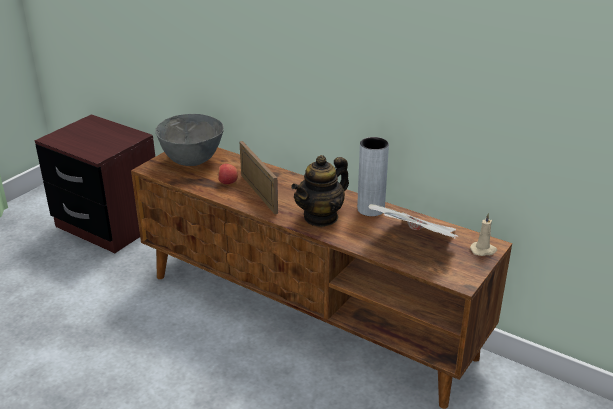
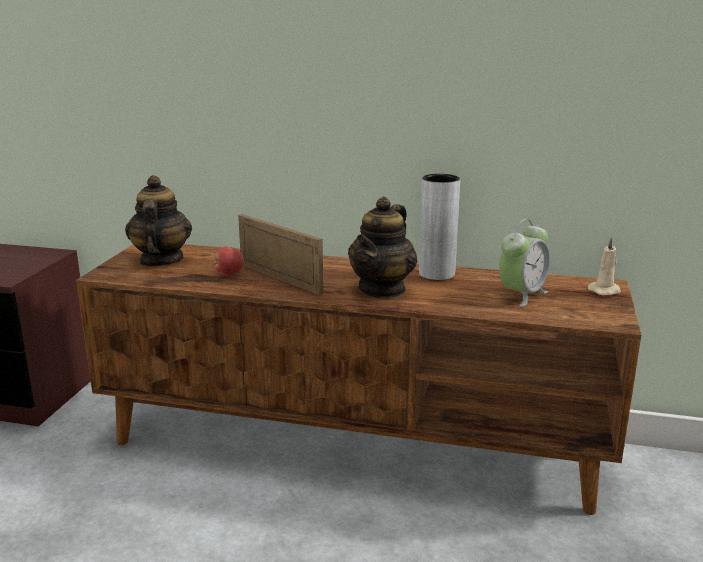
camera: 20 degrees left, 10 degrees down
grey bowl [155,114,224,166] -> teapot [125,175,192,267]
newspaper [369,204,459,239] -> alarm clock [499,219,550,307]

